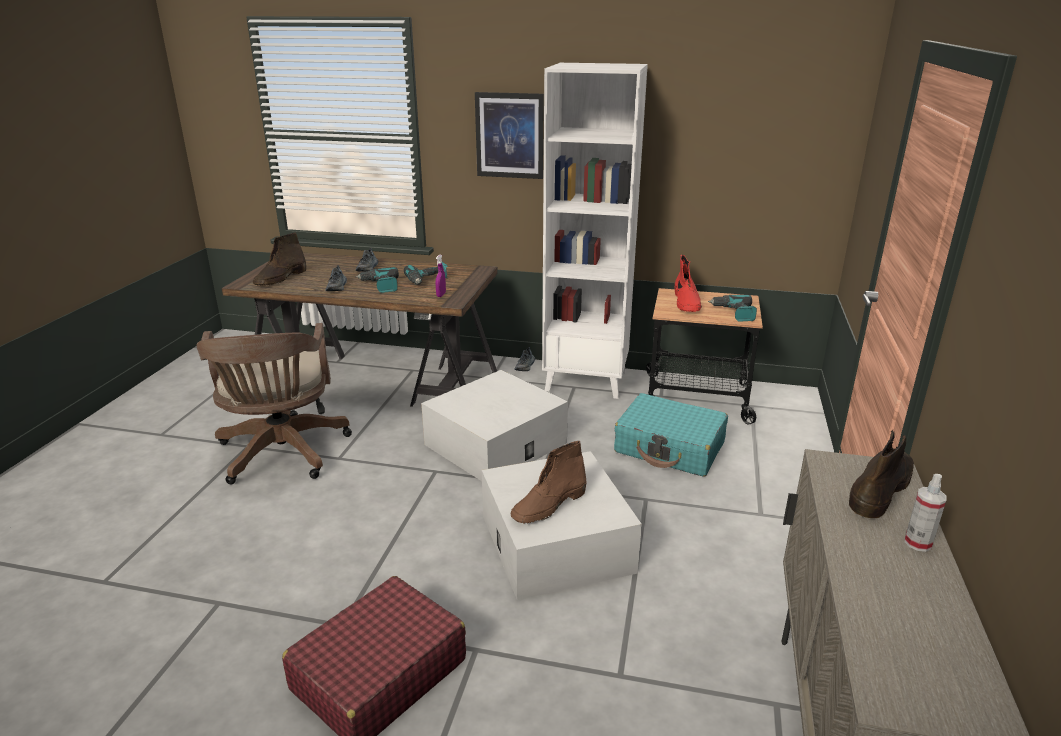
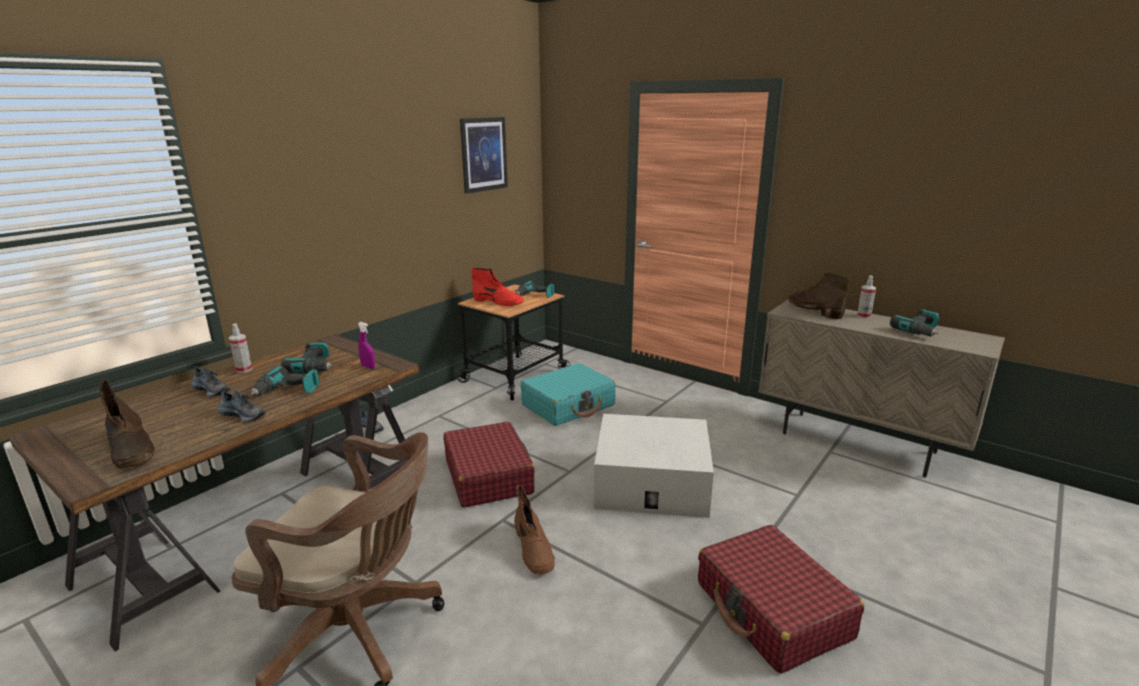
camera: 65 degrees left, 5 degrees down
white storage box [421,370,568,481] -> red suitcase [444,421,535,508]
picture [475,92,544,179] -> picture moved to [460,117,508,194]
brown boot [511,441,587,524] -> brown boot moved to [514,485,555,575]
white bookcase [542,63,648,399] -> none
none -> spray bottle [229,323,252,373]
none -> power drill [890,309,939,336]

